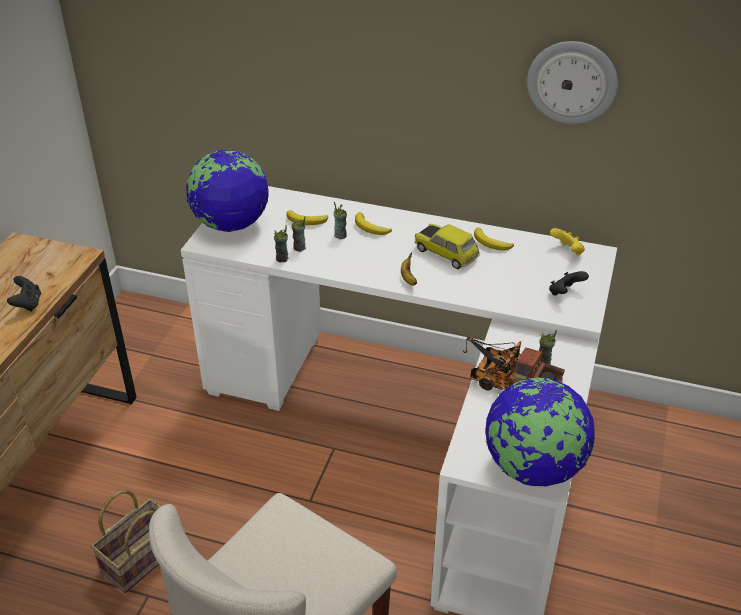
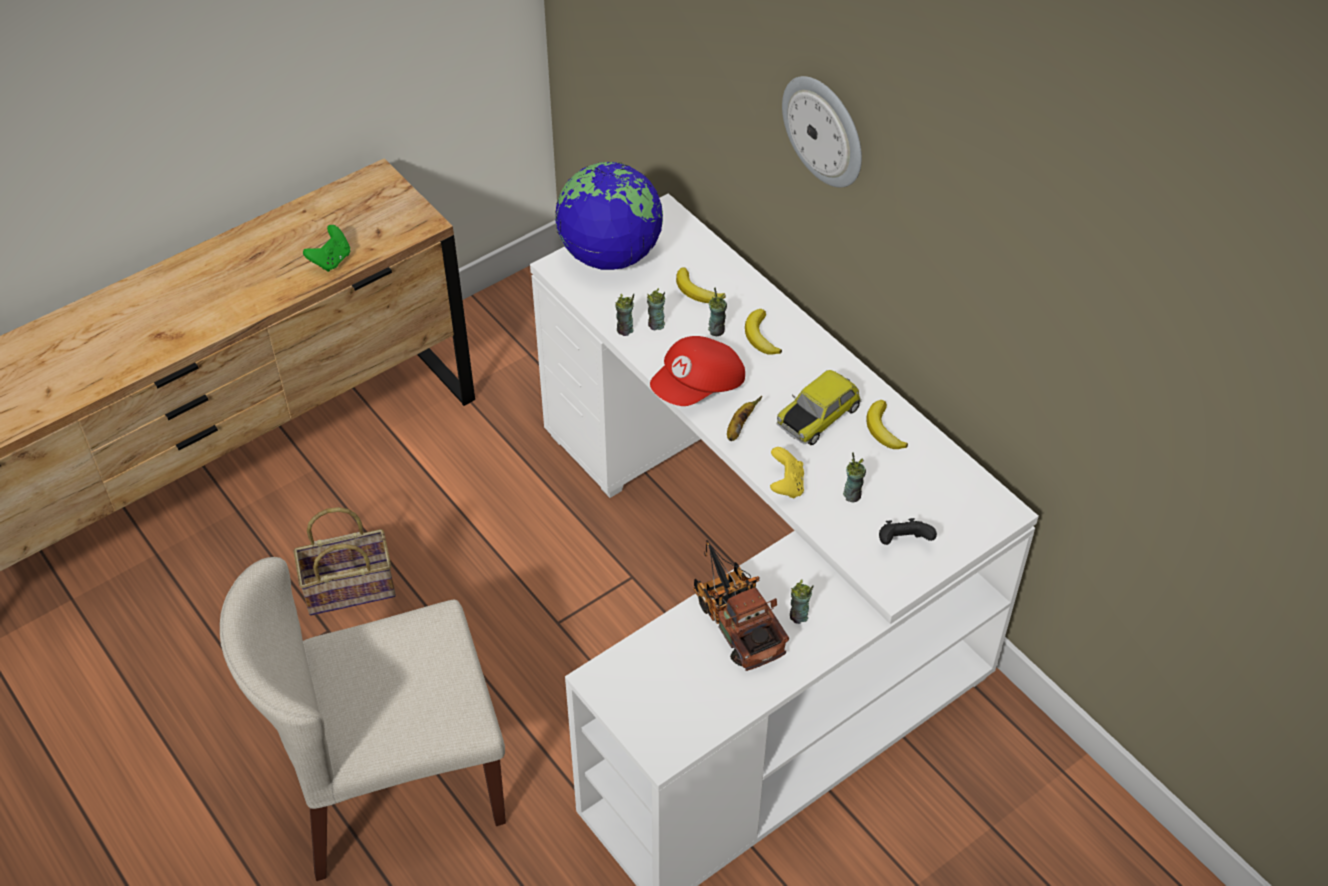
camera: 35 degrees right, 10 degrees up
black game controller [7,276,41,312] -> green game controller [303,225,350,272]
toy car [415,224,480,269] -> toy car turned 120 degrees counterclockwise [777,370,862,445]
globe [485,378,595,486] -> none
wall clock [527,41,618,124] -> wall clock moved to [782,76,862,188]
yellow game controller [550,228,585,256] -> yellow game controller moved to [770,447,804,499]
none -> red cap [650,336,745,406]
none -> cup [843,452,866,502]

